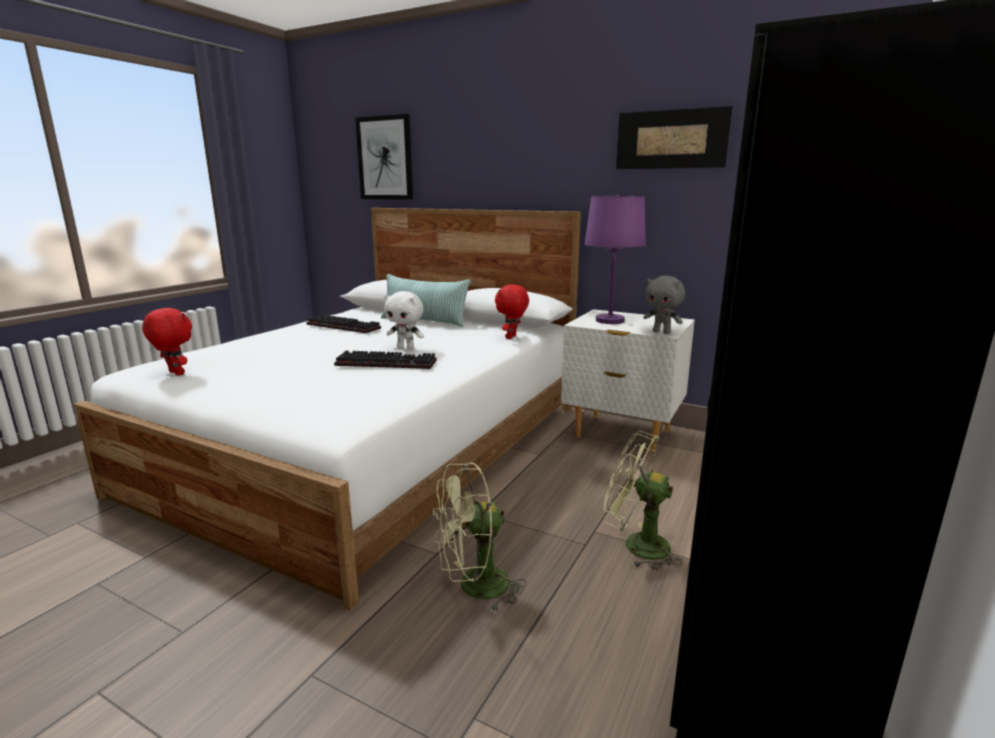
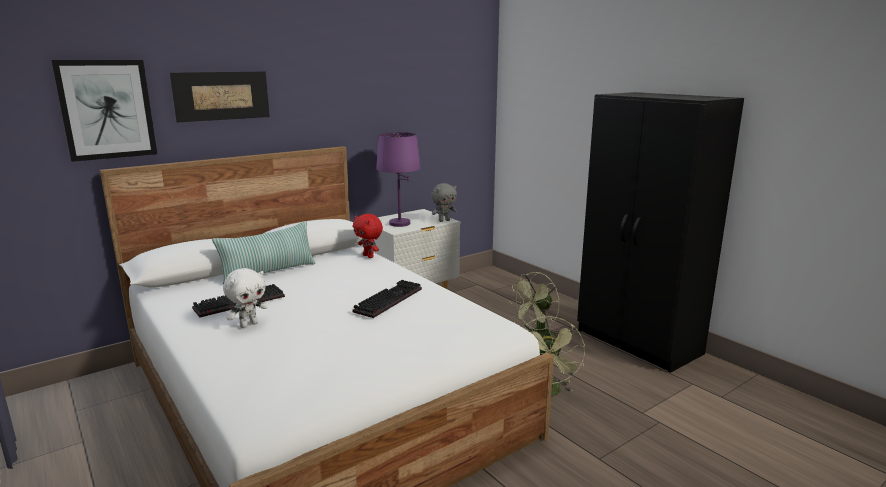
camera: 65 degrees left, 0 degrees up
red plush toy [142,308,192,376] -> none
white plush toy [384,291,424,349] -> white plush toy moved to [223,268,267,328]
picture [616,106,733,169] -> picture moved to [170,72,270,123]

